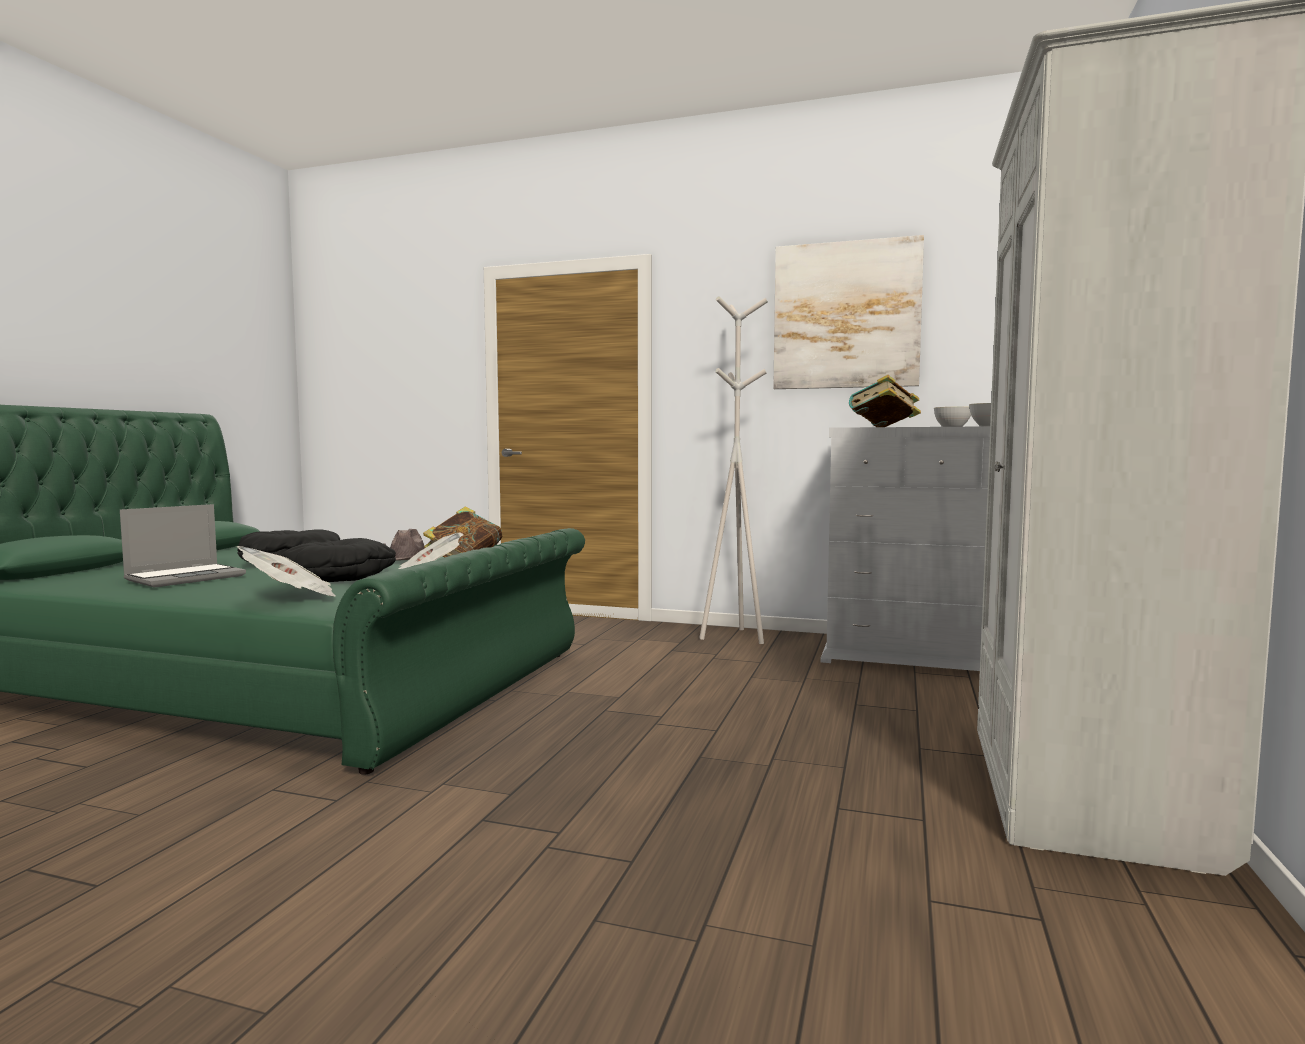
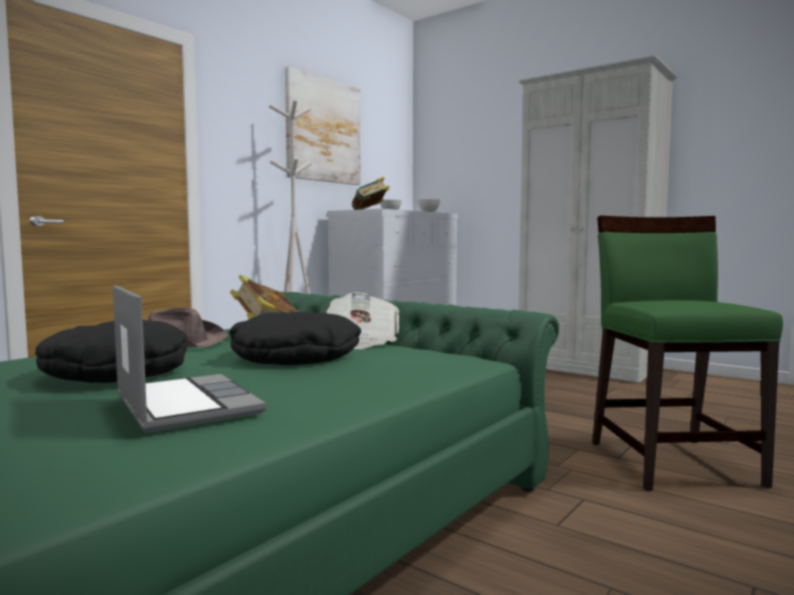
camera: 70 degrees left, 0 degrees up
newspaper [237,546,336,597] -> none
none -> green chair [592,216,783,491]

